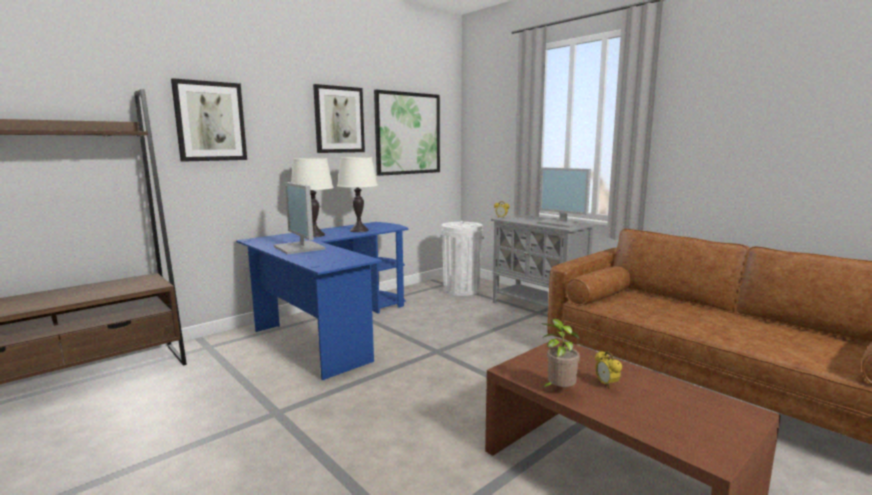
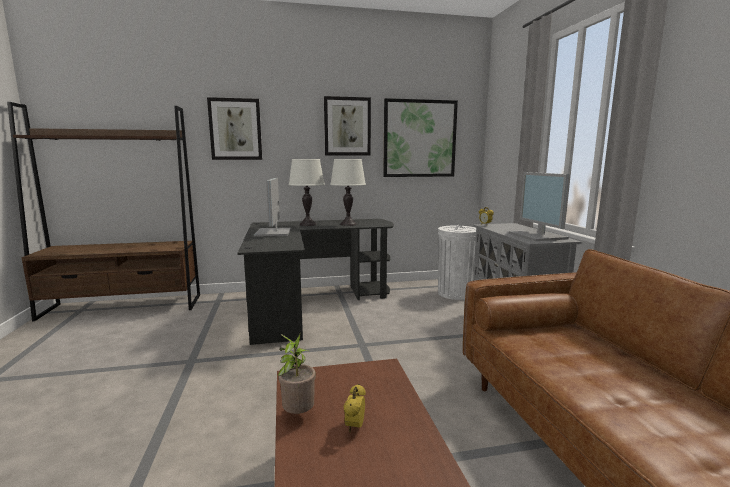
camera: 30 degrees right, 0 degrees up
blue desk [236,222,409,380] -> black desk [238,219,394,345]

